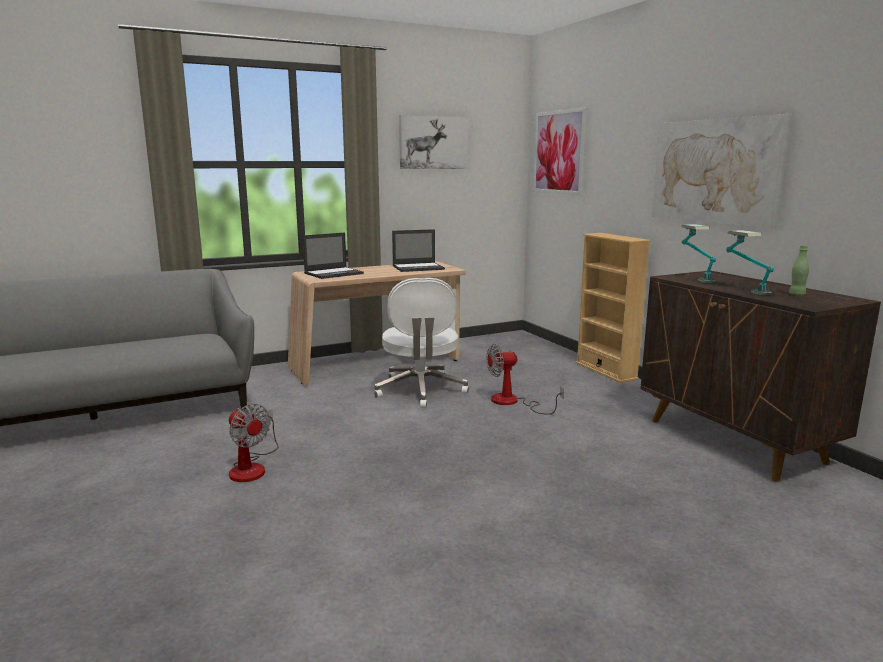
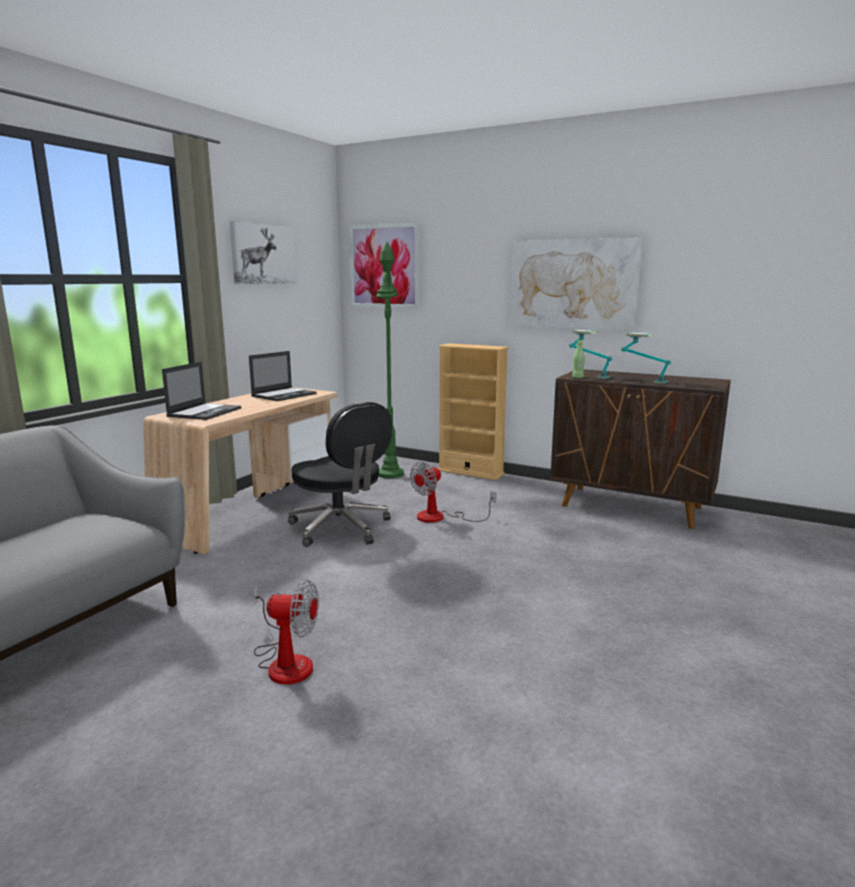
camera: 35 degrees left, 0 degrees up
white office chair [374,278,469,408] -> black office chair [288,402,392,547]
green bottle [789,245,809,296] -> green bottle moved to [572,340,585,378]
none -> green floor lamp [376,242,404,479]

